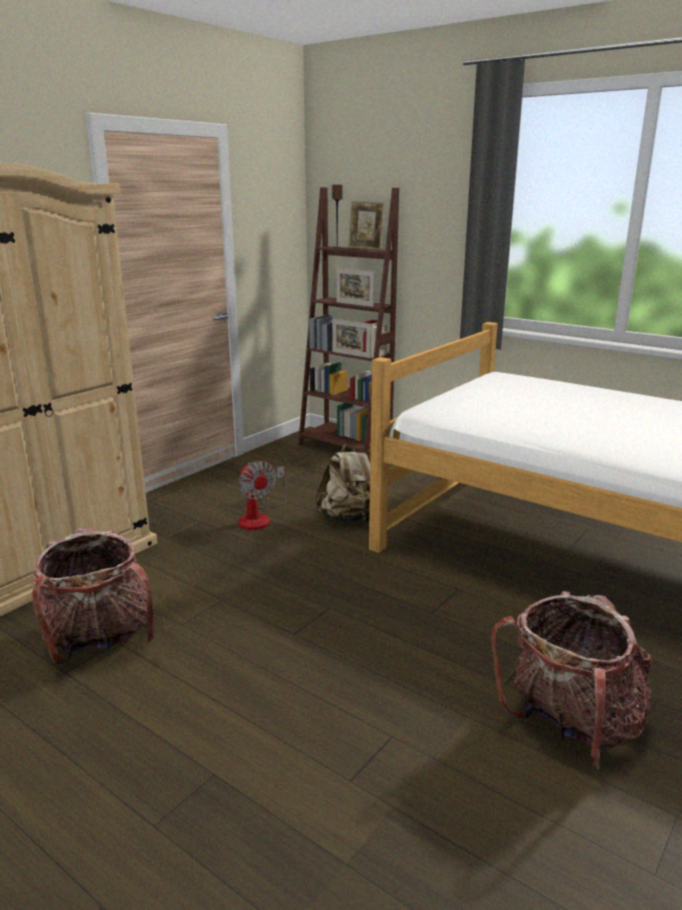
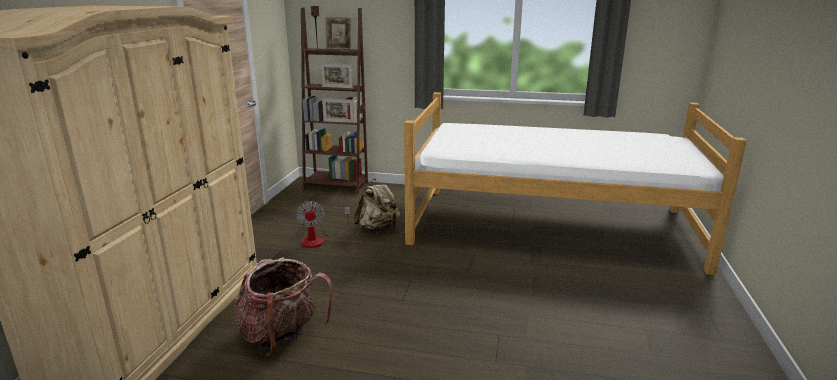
camera: 25 degrees left, 0 degrees up
fan [238,461,287,530] -> fan turned 45 degrees clockwise [296,201,350,248]
backpack [491,591,652,769] -> none

